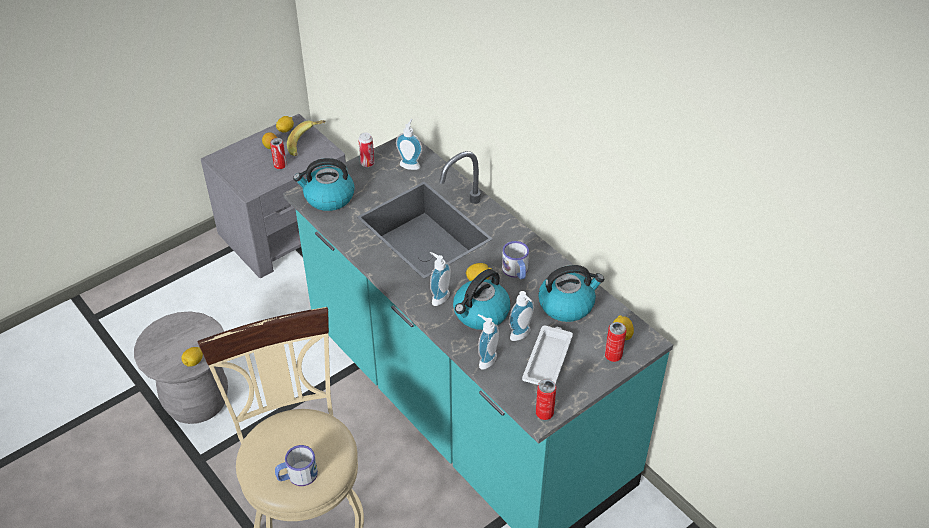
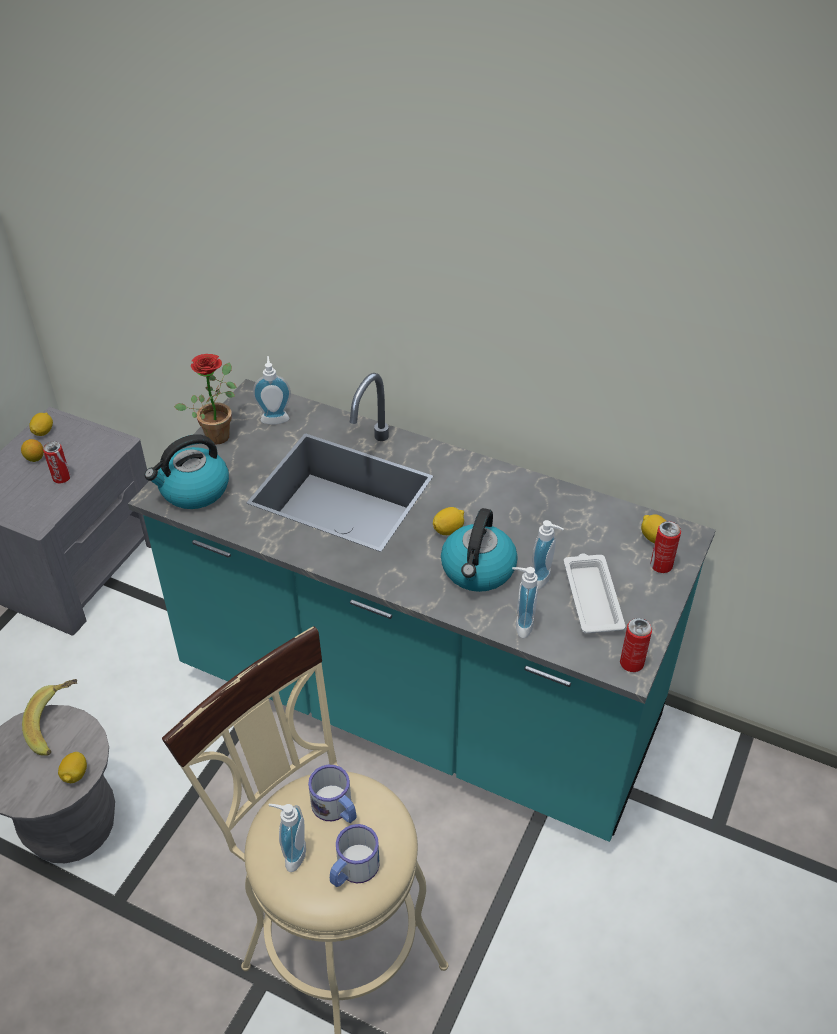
camera: 25 degrees left, 0 degrees up
banana [287,120,326,156] -> banana moved to [22,679,78,756]
can [358,133,375,167] -> potted plant [174,354,237,444]
soap dispenser [430,252,451,306] -> soap dispenser moved to [269,804,306,872]
mug [502,241,529,279] -> mug moved to [308,765,356,823]
kettle [538,265,604,322] -> none

